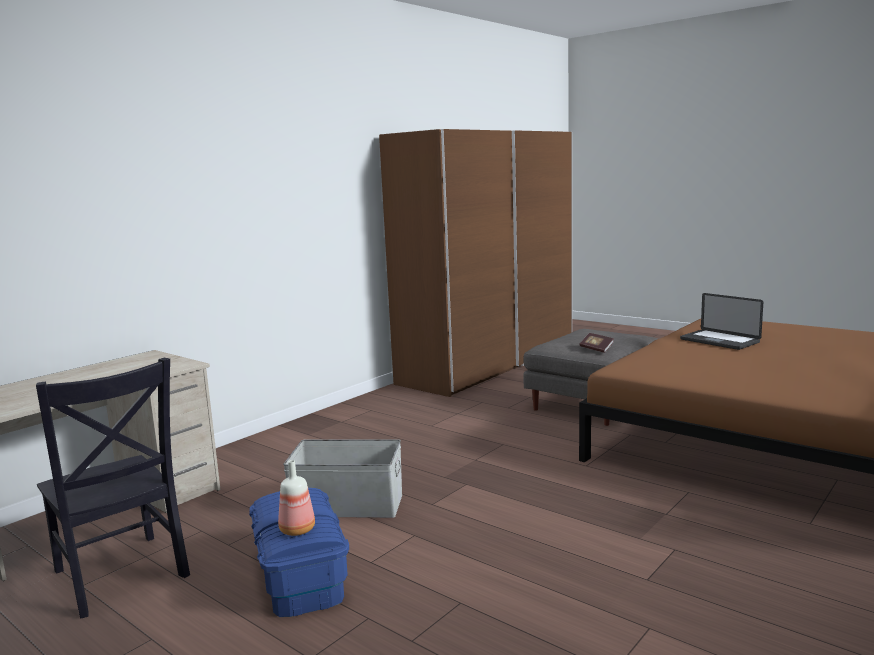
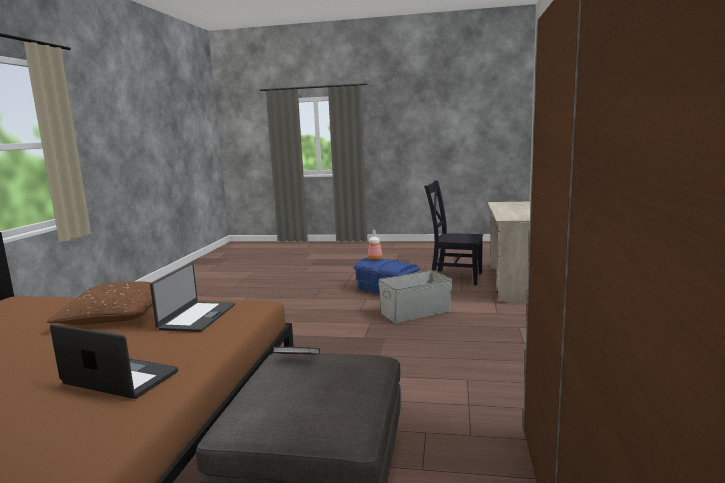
camera: 150 degrees right, 0 degrees up
none -> brown pillow [47,281,152,325]
none -> laptop [150,263,235,332]

